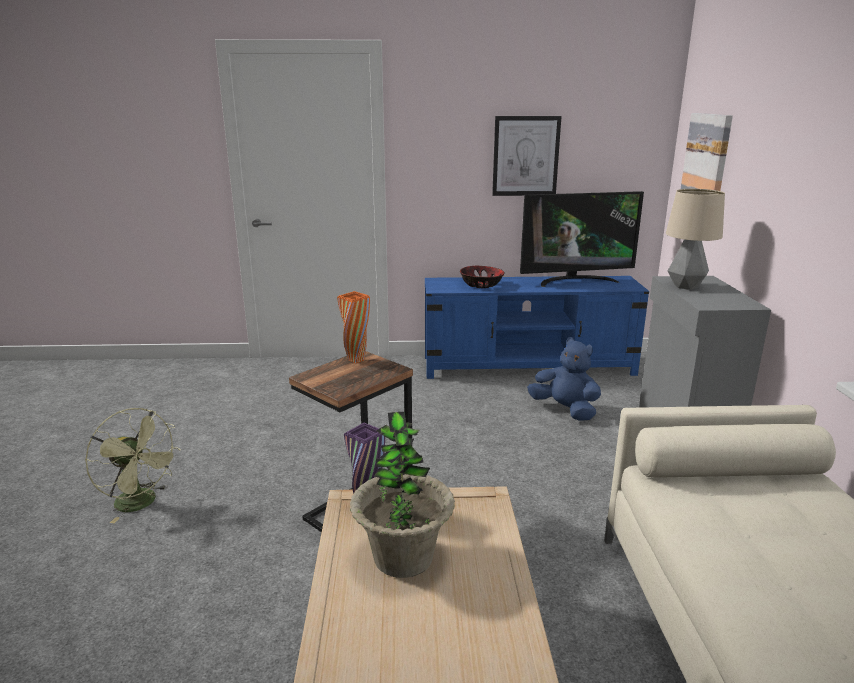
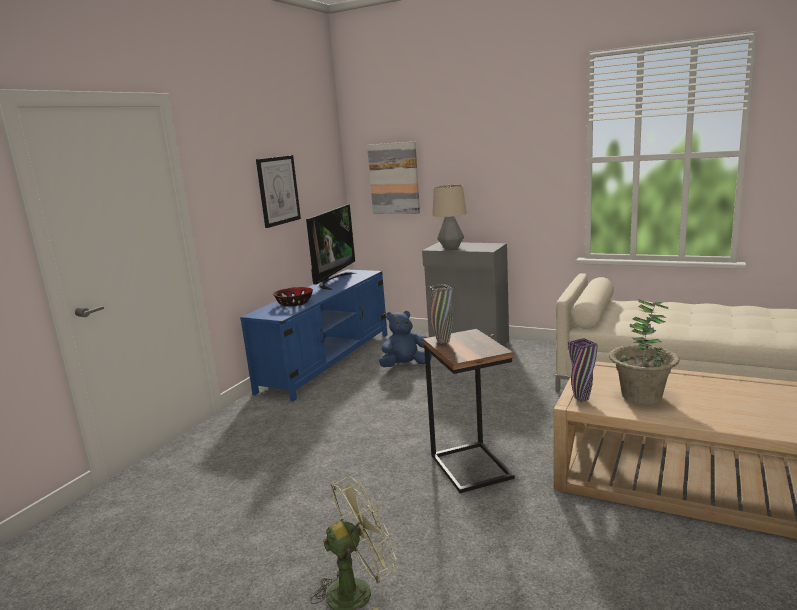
camera: 60 degrees left, 5 degrees down
orange vase [337,291,370,363] -> grey vase [428,284,453,344]

